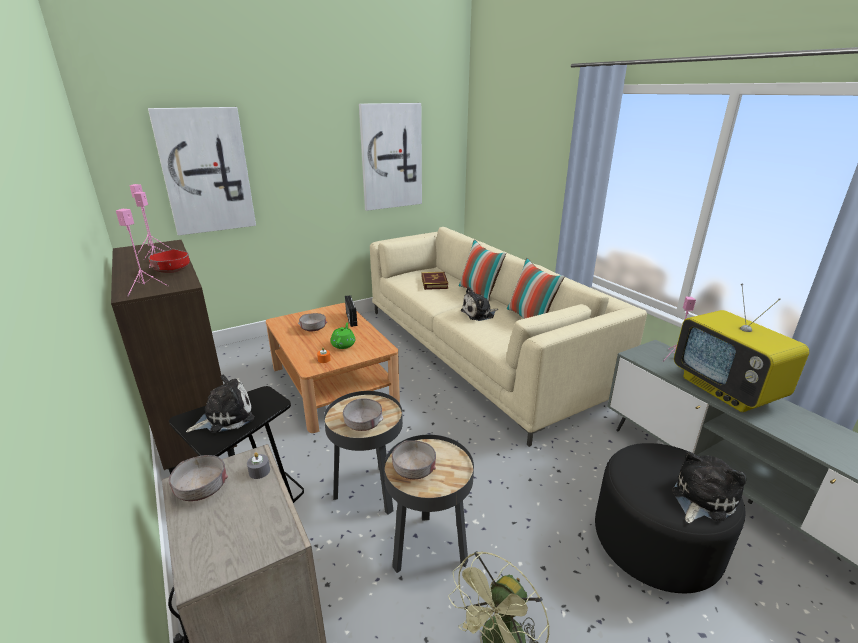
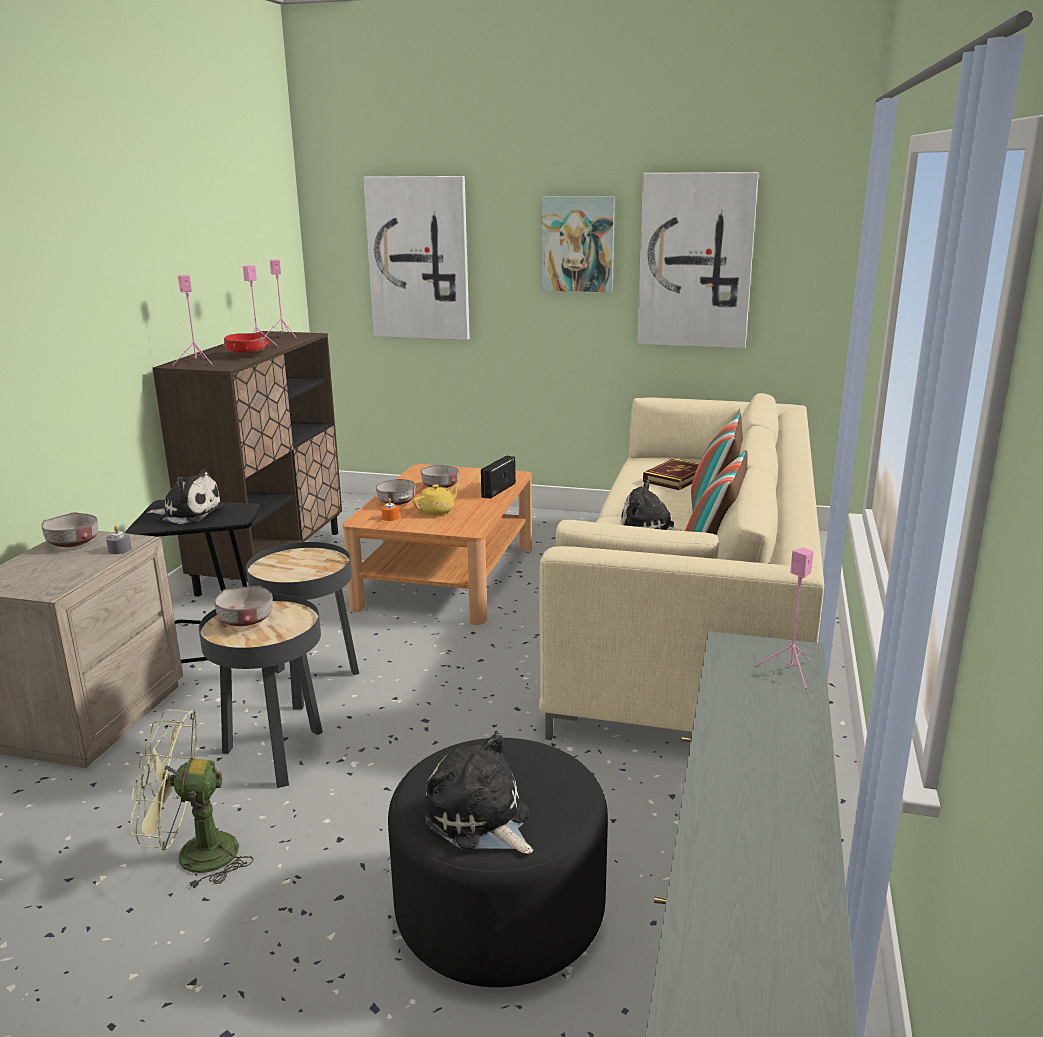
camera: 45 degrees right, 5 degrees down
green teapot [331,322,355,349] -> yellow teapot [413,484,461,516]
grey bowl [343,398,384,431] -> grey bowl moved to [376,479,416,505]
plush toy [672,452,746,524] -> plush toy turned 135 degrees counterclockwise [424,733,533,854]
television [674,284,809,412] -> none
none -> picture [541,197,615,292]

